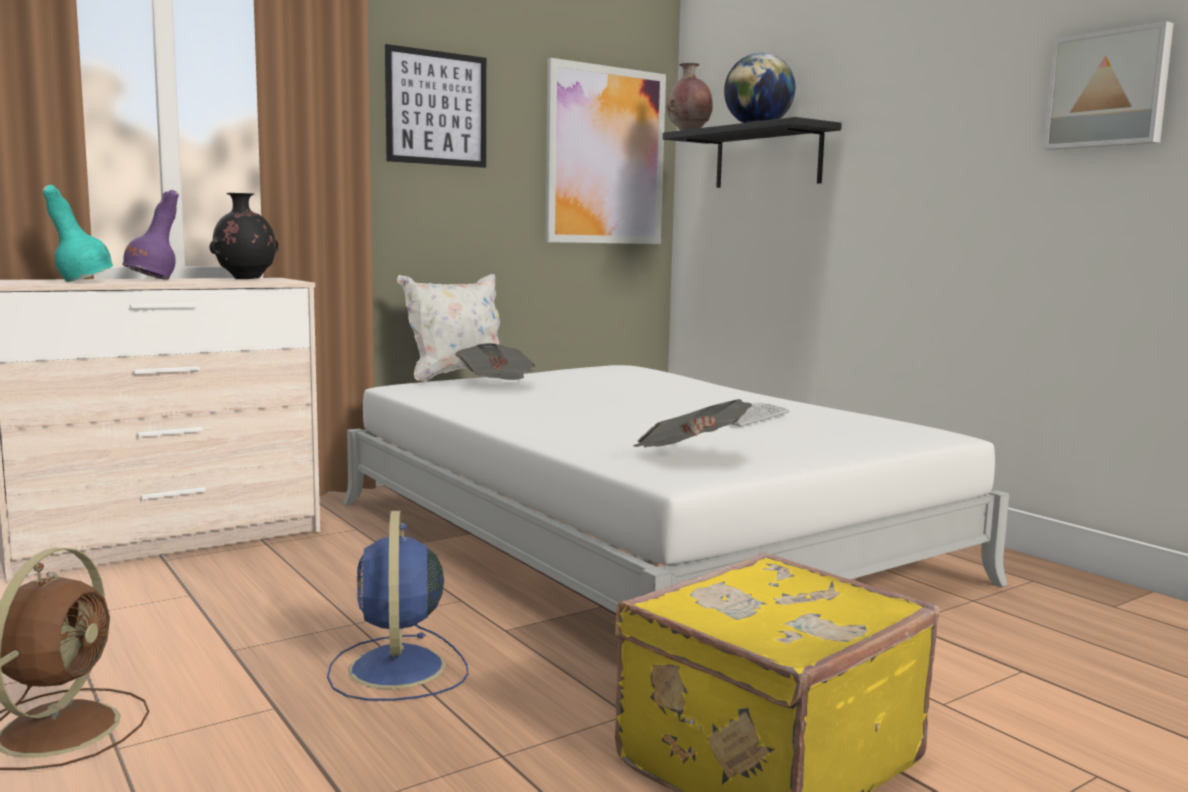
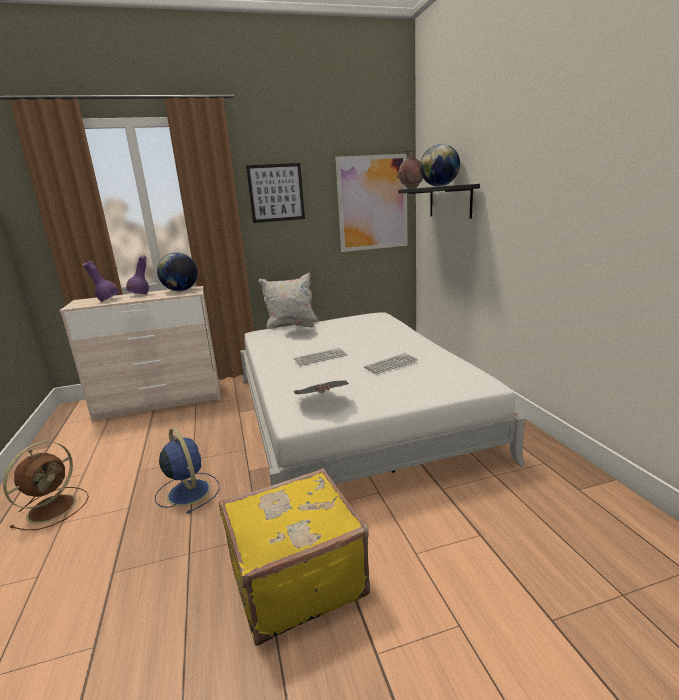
camera: 20 degrees right, 10 degrees up
turquoise vase [42,185,113,282] -> purple vase [83,261,119,302]
black vase [210,193,278,279] -> globe [157,253,198,291]
blue fan [327,511,468,701] -> blue fan turned 135 degrees clockwise [155,428,220,514]
picture [1044,21,1174,150] -> none
none -> keyboard [294,348,347,366]

